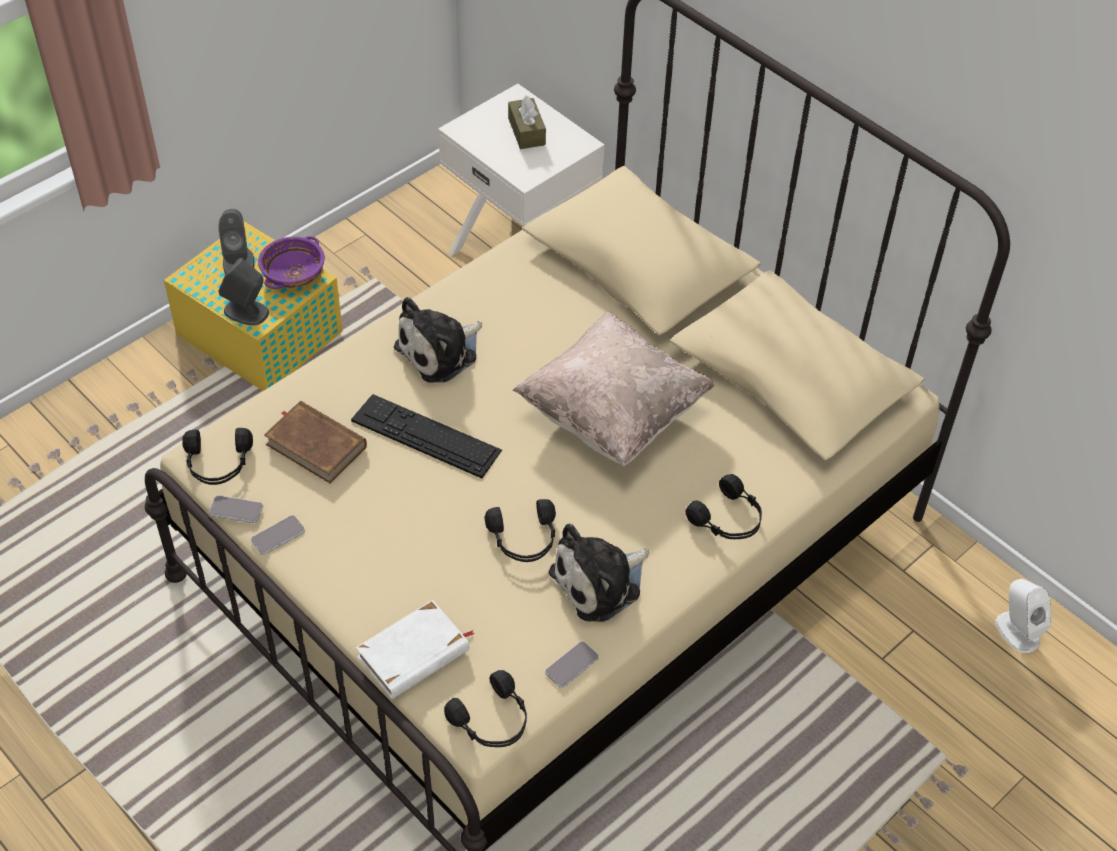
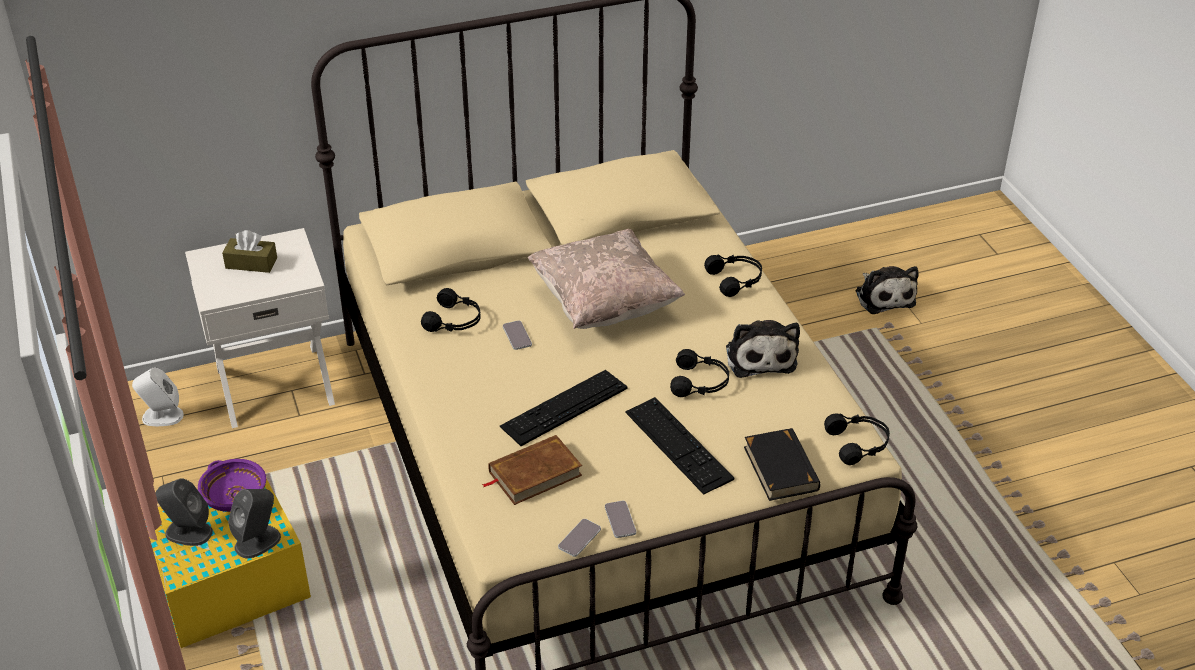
camera: 65 degrees left, 10 degrees down
black headphones [182,428,253,485] -> black headphones moved to [421,288,481,332]
white book [356,600,475,699] -> black book [744,428,820,501]
plush toy [394,297,482,383] -> plush toy moved to [855,266,919,314]
phone [545,641,599,688] -> phone moved to [503,321,532,350]
white speaker [995,579,1051,653] -> white speaker moved to [132,367,184,426]
none -> keyboard [625,397,734,495]

